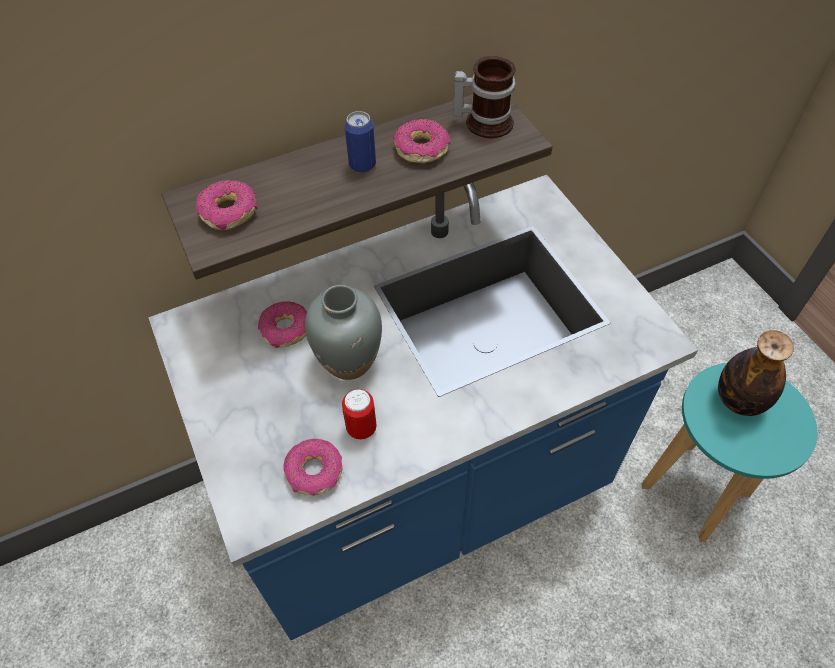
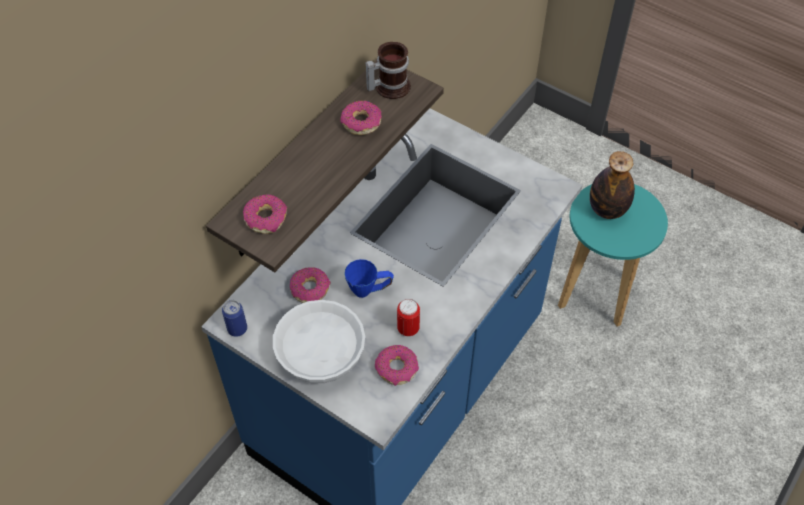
camera: 30 degrees left, 0 degrees up
grey vase [305,285,382,380] -> blue mug [344,259,394,298]
can [345,111,376,173] -> can moved to [222,300,247,337]
none -> white bowl [273,300,365,383]

